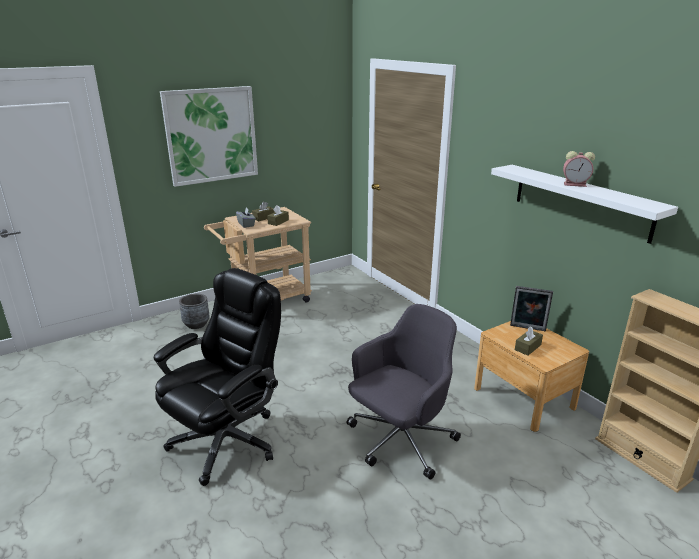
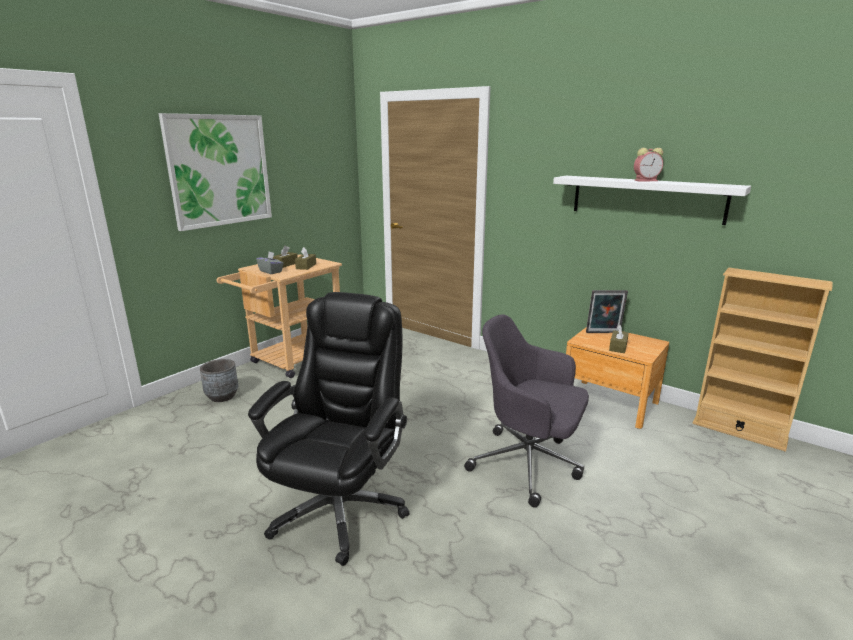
camera: 20 degrees left, 5 degrees down
grey office chair [347,304,461,480] -> grey office chair turned 90 degrees counterclockwise [464,314,589,508]

